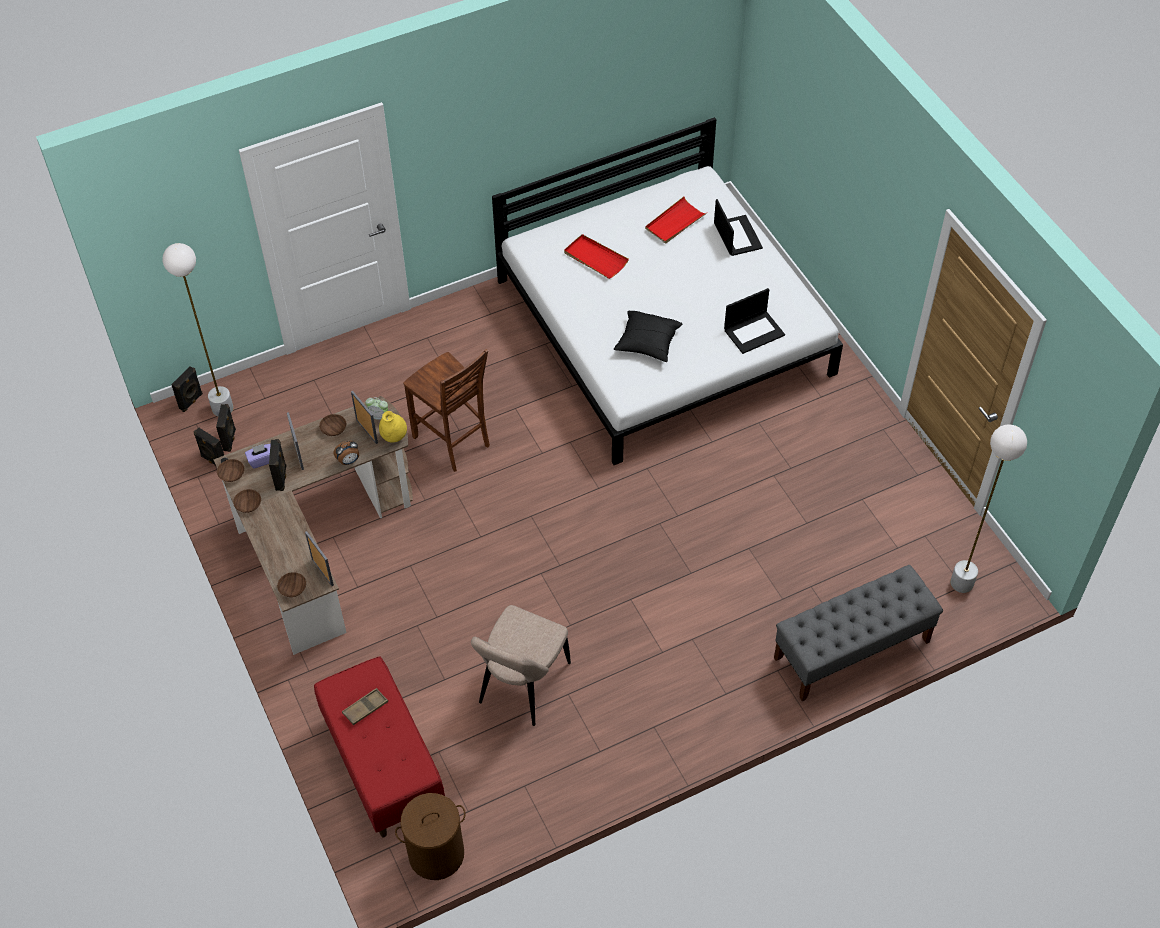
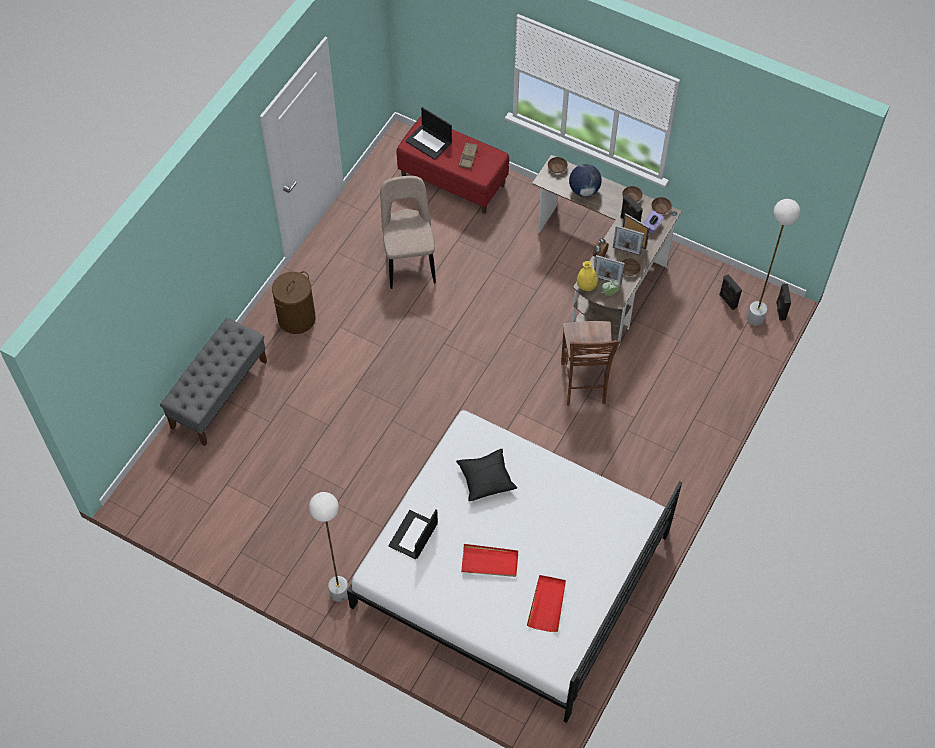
camera: 145 degrees right, 5 degrees up
black speaker [193,427,226,465] -> none
picture frame [305,531,334,586] -> picture frame moved to [613,225,644,255]
brown laundry basket [395,793,466,880] -> brown laundry basket moved to [272,271,316,334]
brown chair [403,349,490,472] -> brown chair turned 105 degrees counterclockwise [561,321,620,406]
red tray [564,234,629,279] -> red tray moved to [461,544,518,577]
laptop [714,199,763,256] -> laptop moved to [405,107,452,160]
white floor lamp [950,424,1027,593] -> white floor lamp moved to [309,492,348,602]
none -> globe [569,164,602,197]

